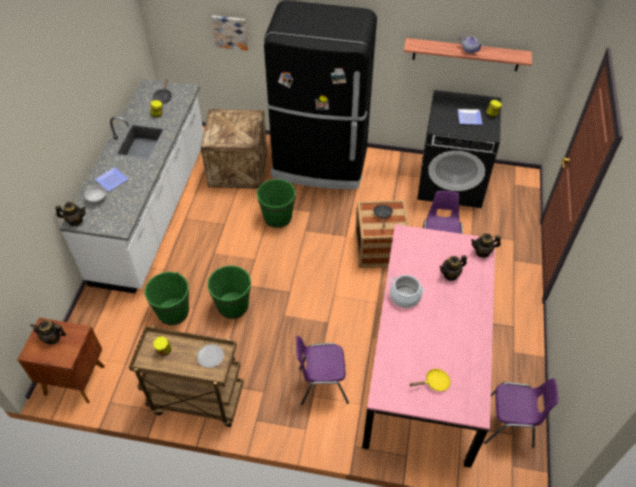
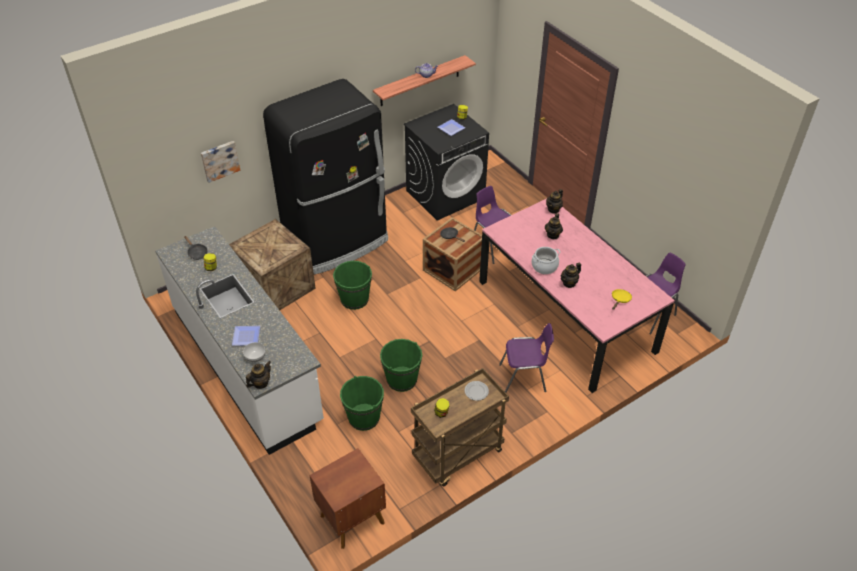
camera: 45 degrees left, 5 degrees down
teapot [30,320,66,345] -> teapot moved to [561,263,581,288]
purple chair [296,336,349,405] -> purple chair turned 135 degrees counterclockwise [499,323,554,393]

